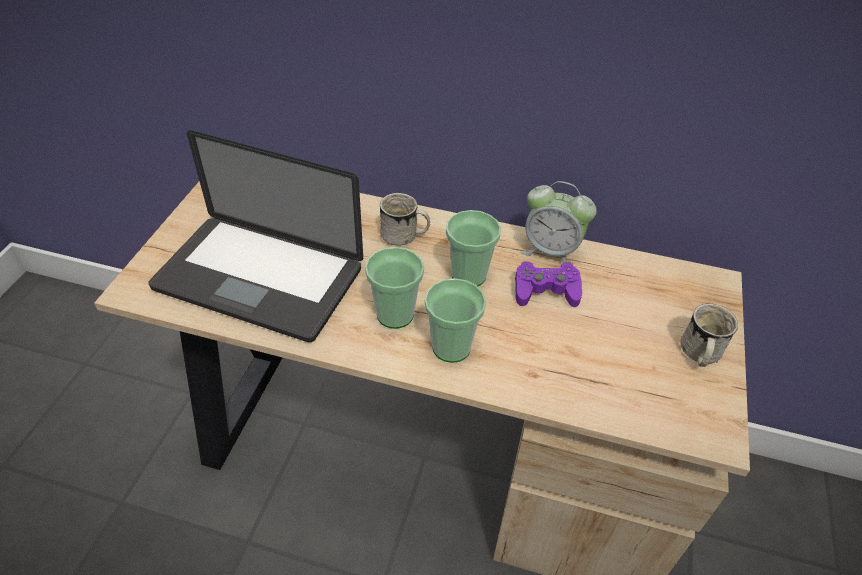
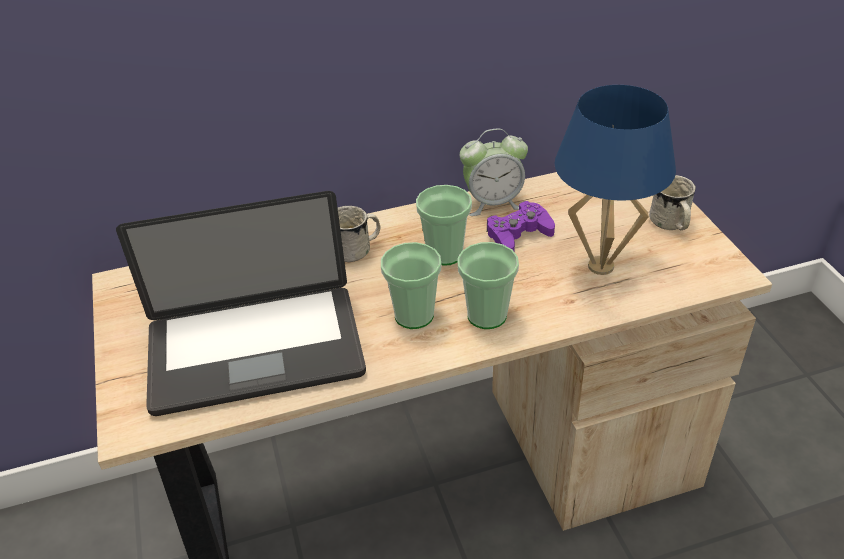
camera: 30 degrees left, 5 degrees down
none -> blue table lamp [555,85,676,275]

